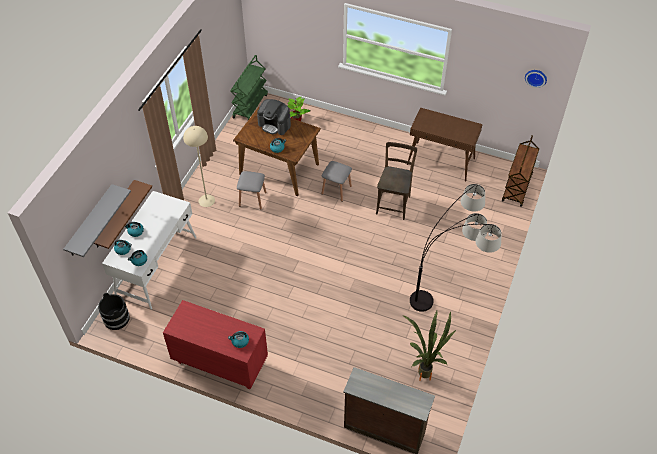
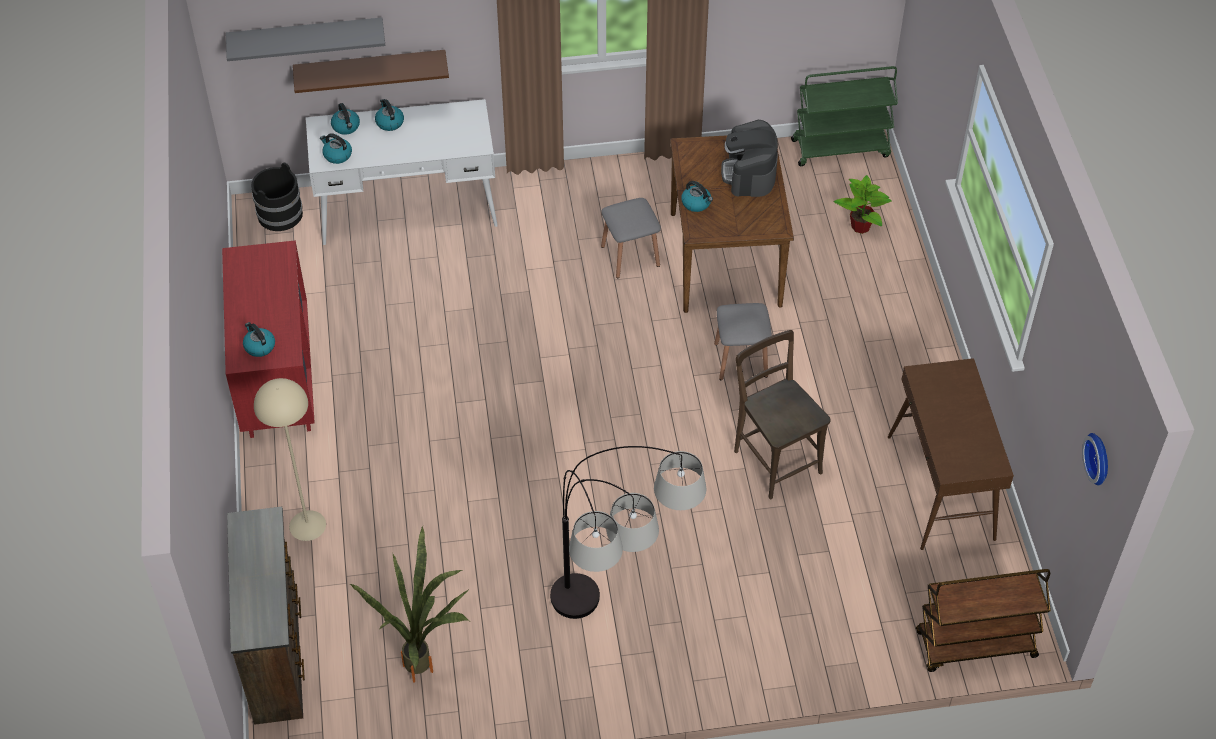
camera: 60 degrees right, 0 degrees up
beige floor lamp [183,126,215,207] -> beige floor lamp moved to [254,378,326,541]
brown chair [376,142,417,220] -> brown chair turned 105 degrees counterclockwise [734,330,831,499]

